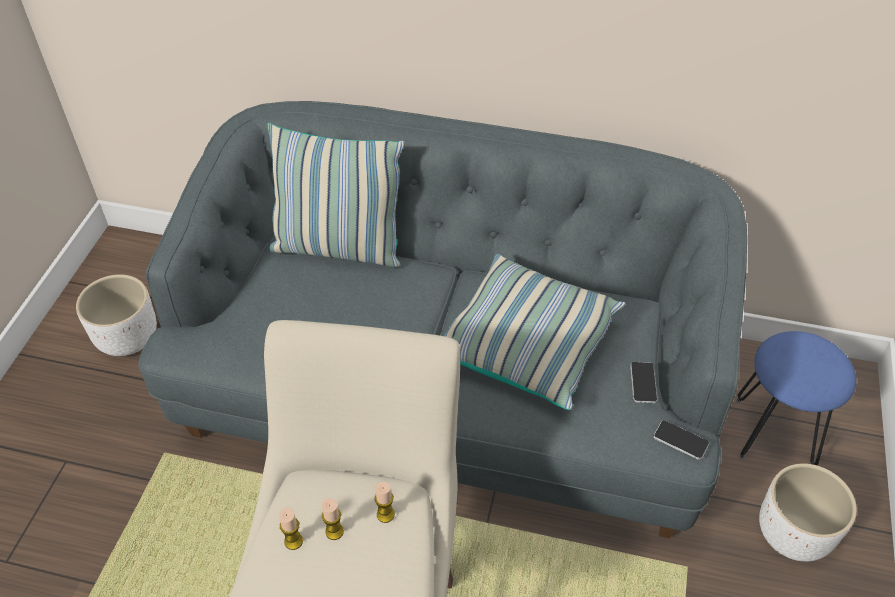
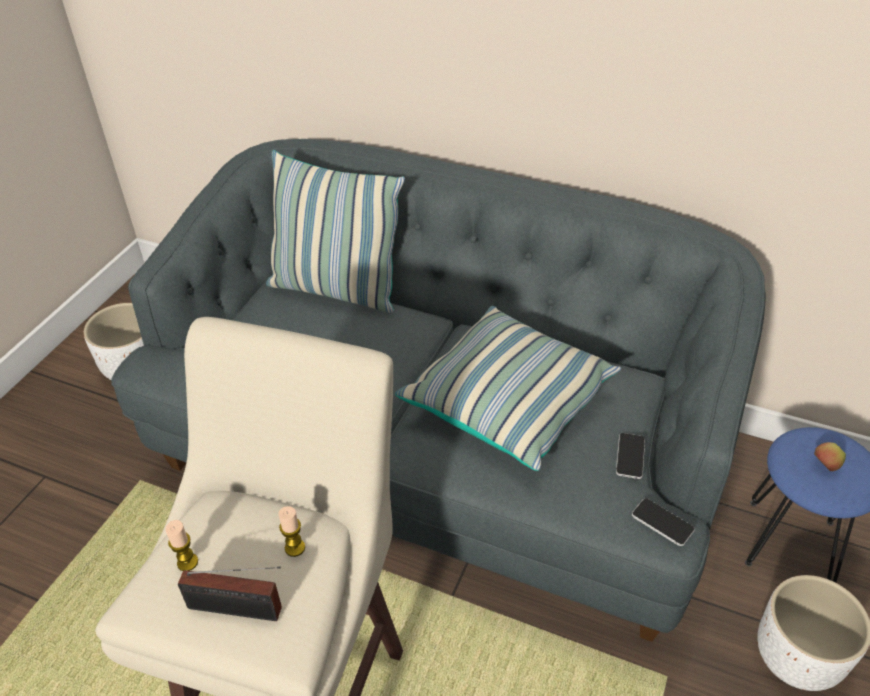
camera: 10 degrees right, 5 degrees down
candle [322,498,344,540] -> none
none -> radio [178,567,282,621]
none -> apple [814,442,846,471]

